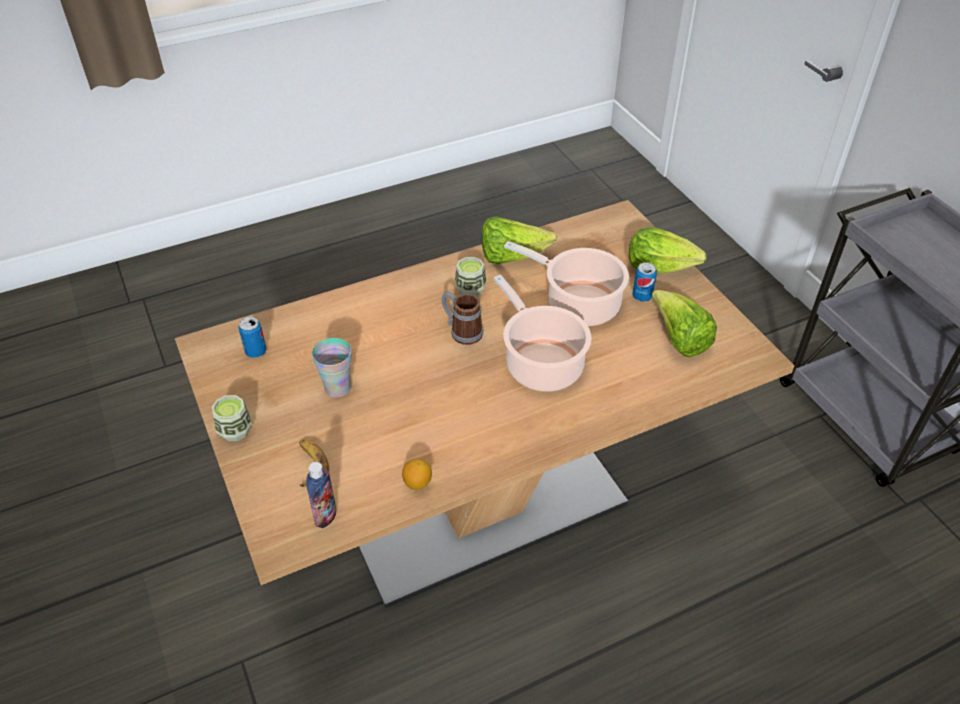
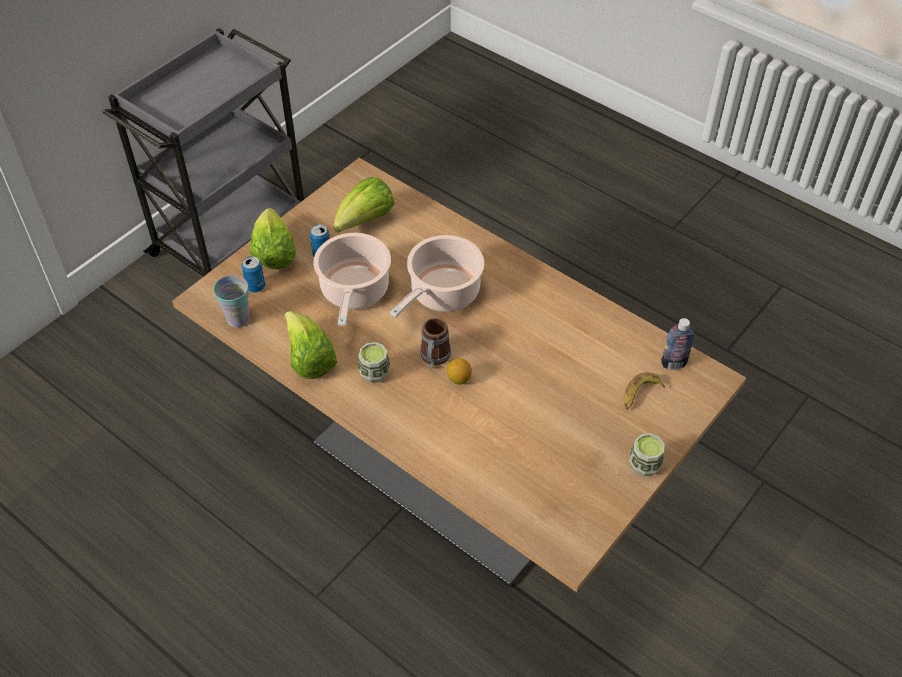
camera: 115 degrees left, 5 degrees up
can [239,317,266,358] -> can moved to [241,256,265,292]
cup [312,338,351,397] -> cup moved to [214,275,250,327]
lemon [402,459,432,490] -> lemon moved to [447,358,472,385]

